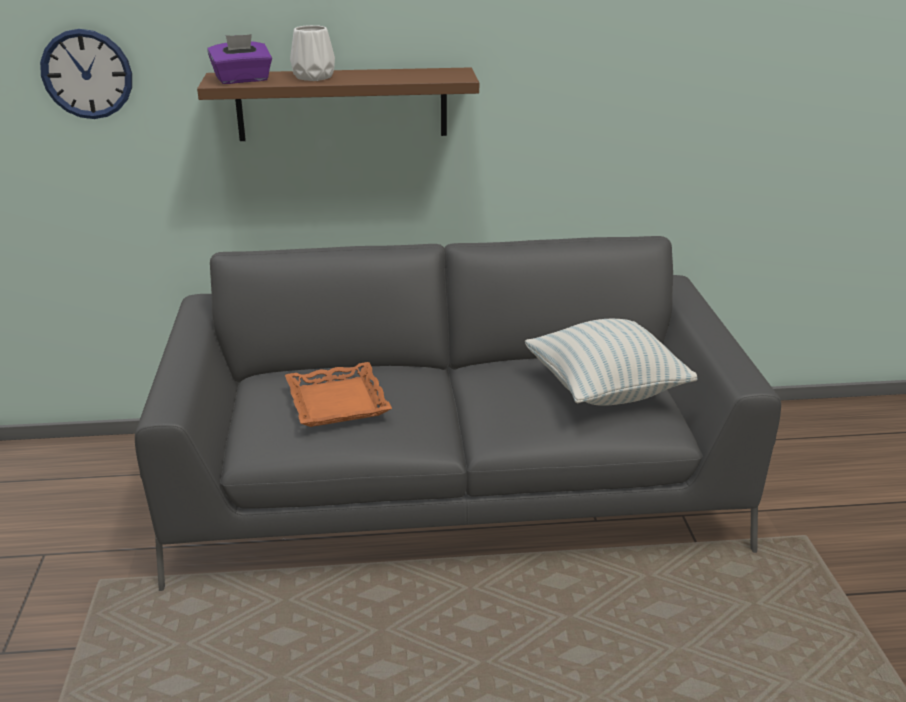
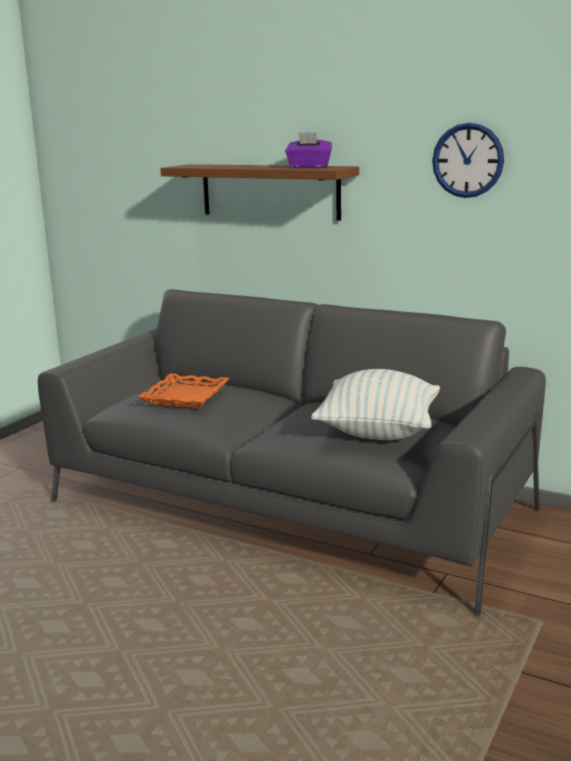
camera: 35 degrees right, 10 degrees down
wall clock [40,29,132,119] -> wall clock moved to [432,123,504,198]
purple tissue box [207,34,272,84] -> purple tissue box moved to [285,132,332,168]
white vase [290,25,335,81] -> none

